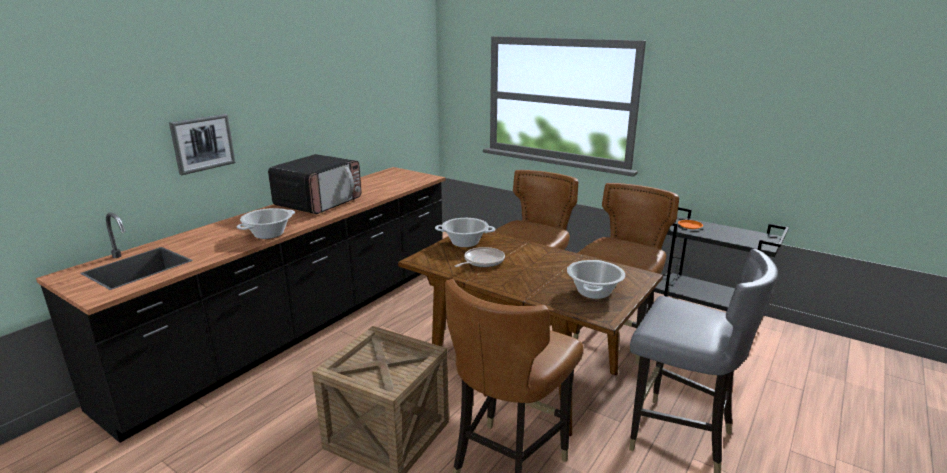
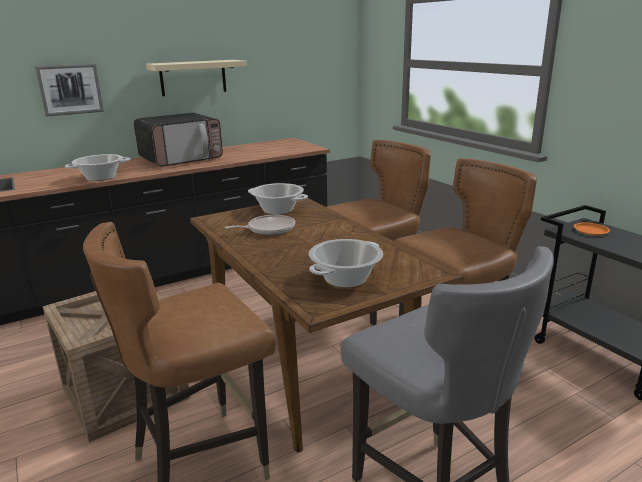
camera: 25 degrees right, 0 degrees up
none -> beige shelf [146,60,247,96]

